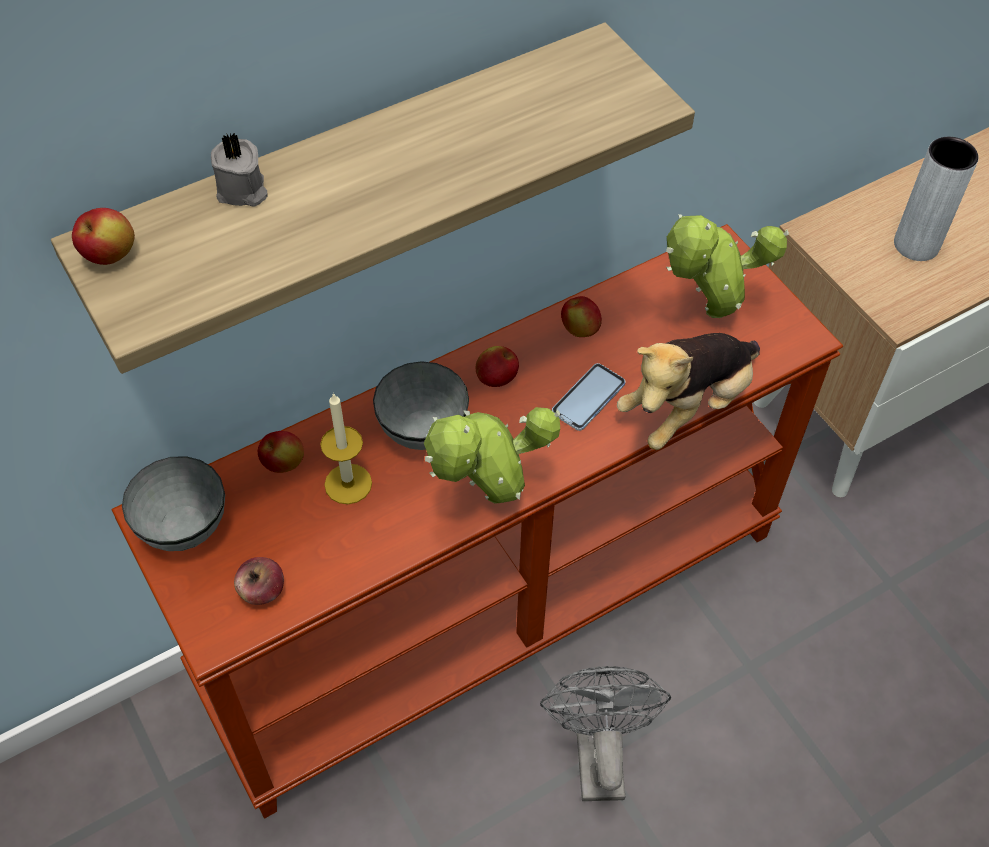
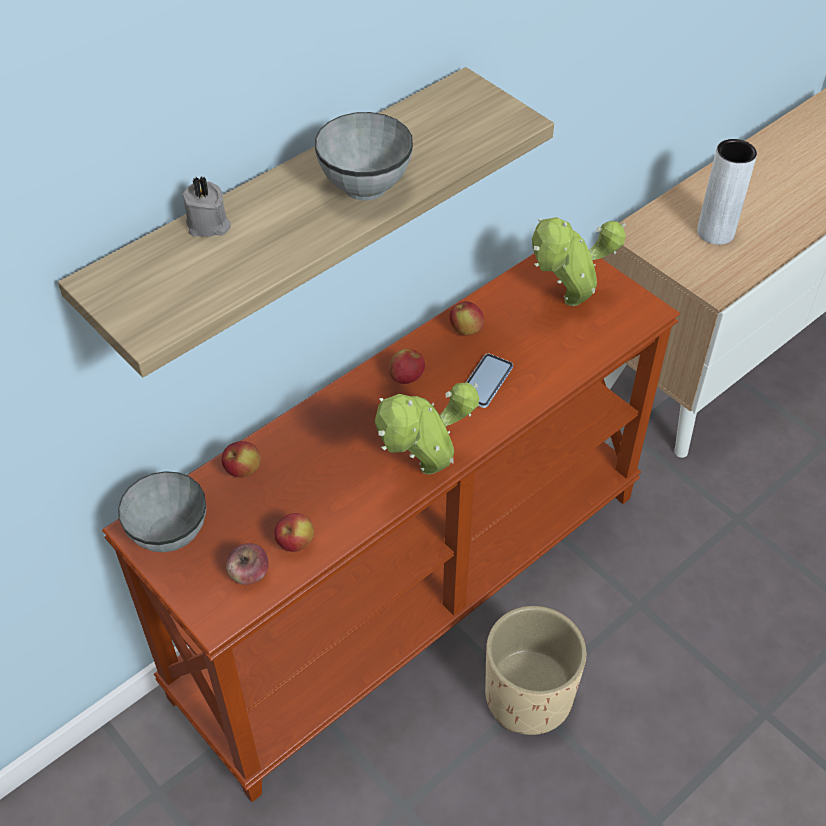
camera: 10 degrees left, 5 degrees down
apple [72,208,135,265] -> apple moved to [274,513,314,552]
candle [320,393,372,504] -> none
grey bowl [373,361,469,450] -> grey bowl moved to [315,112,413,201]
grey fan [540,666,671,801] -> beige planter [485,606,586,735]
plush toy [617,333,760,450] -> none

